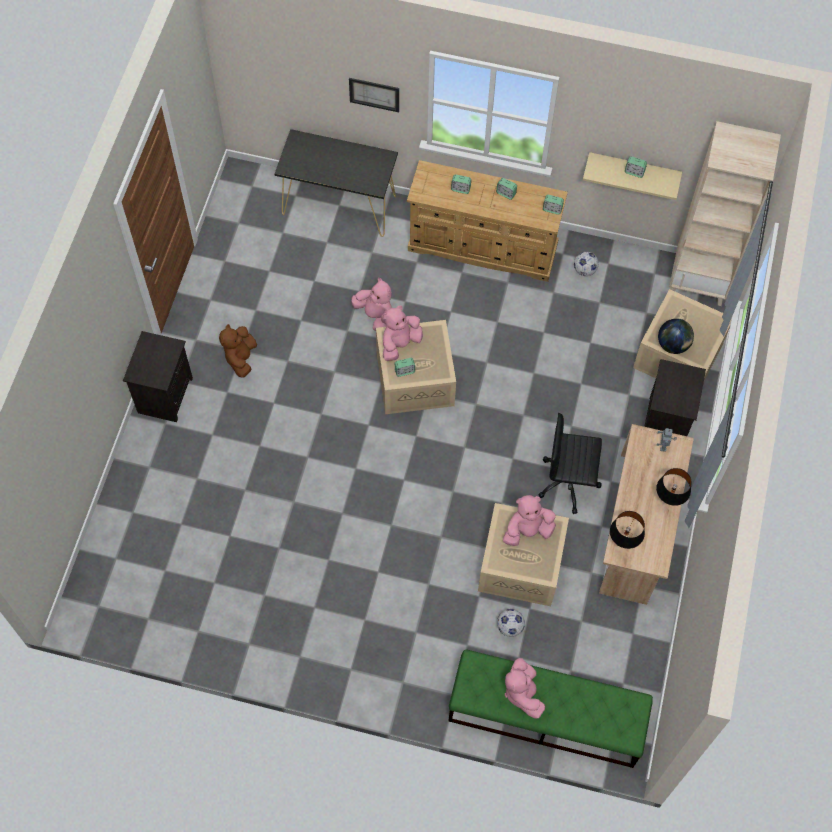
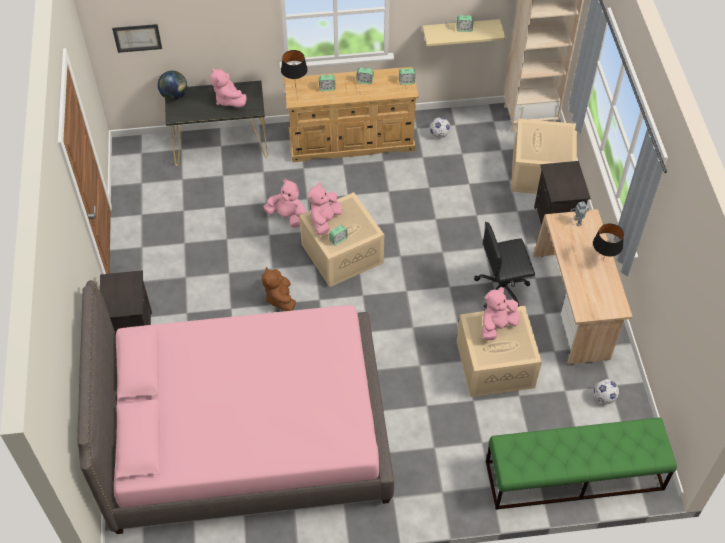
camera: 20 degrees left, 10 degrees down
brown plush toy [219,324,257,377] -> brown plush toy moved to [262,267,296,311]
picture [349,78,399,112] -> picture moved to [112,24,162,53]
football [497,609,525,637] -> football moved to [594,379,619,404]
pink plush toy [505,658,545,718] -> pink plush toy moved to [210,67,247,107]
black table lamp [610,511,645,549] -> black table lamp moved to [281,50,308,87]
globe [658,319,694,354] -> globe moved to [158,71,187,100]
none -> pink bed [77,280,394,534]

